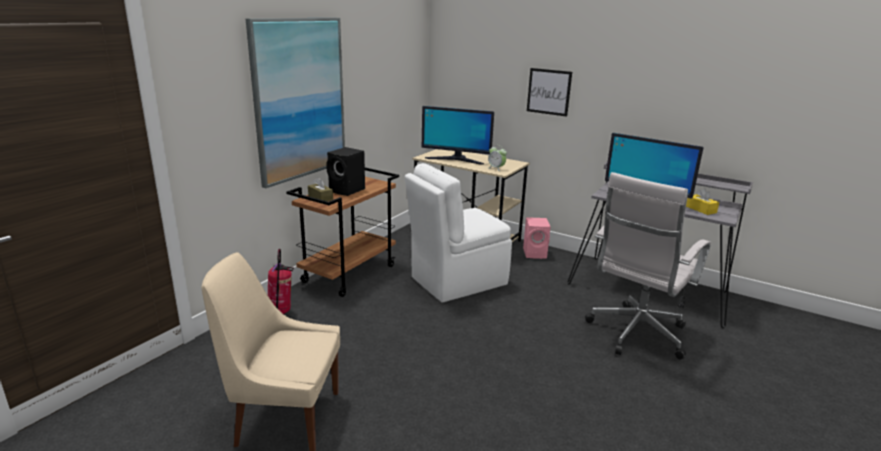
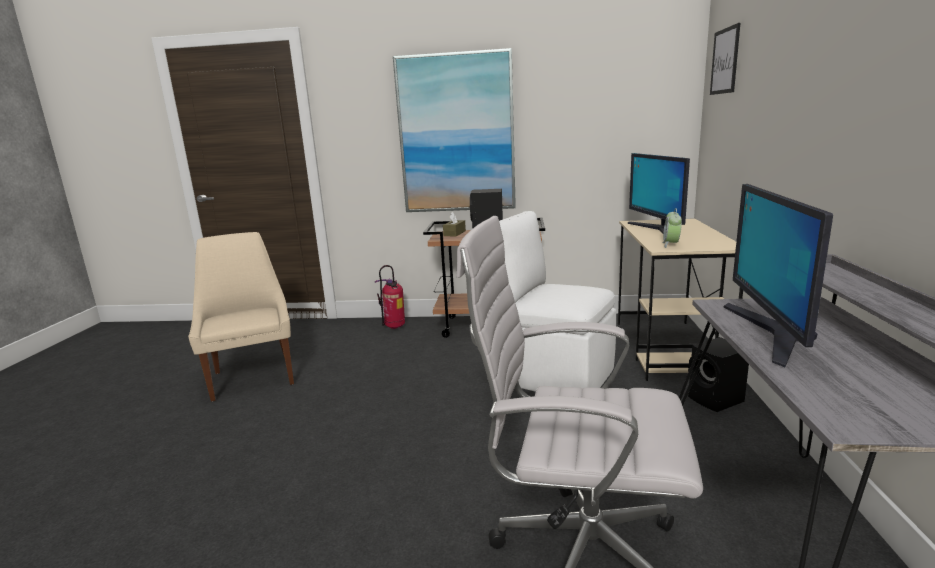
camera: 65 degrees right, 5 degrees down
pink speaker [523,217,551,259] -> black speaker [688,337,749,412]
picture [527,68,572,117] -> picture moved to [710,23,740,95]
yellow tissue box [686,188,719,215] -> none

